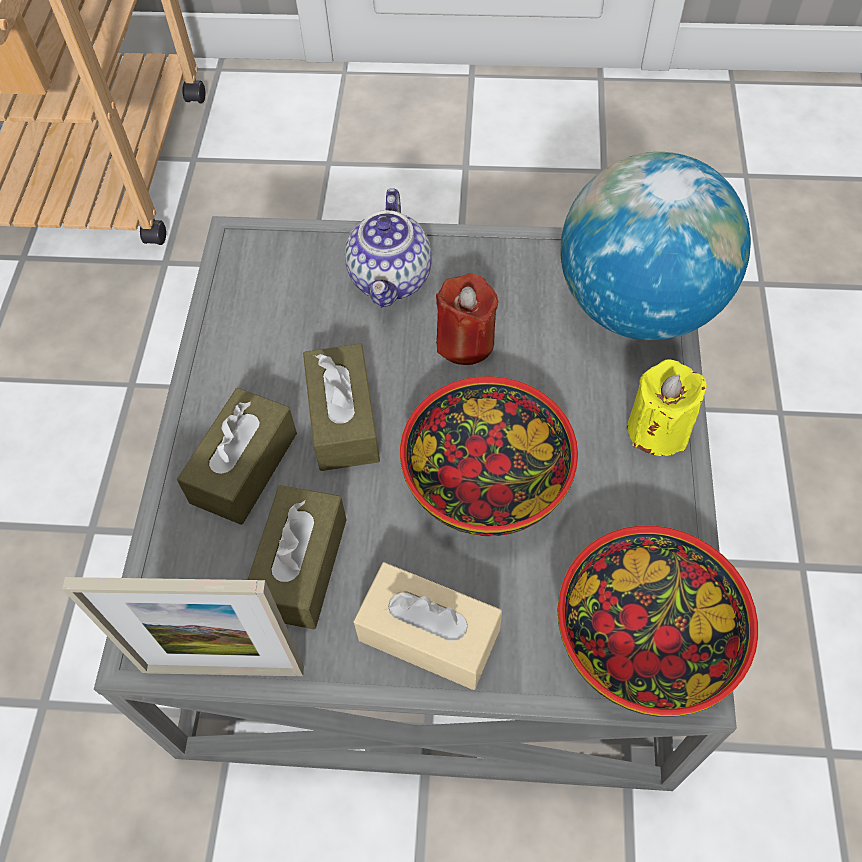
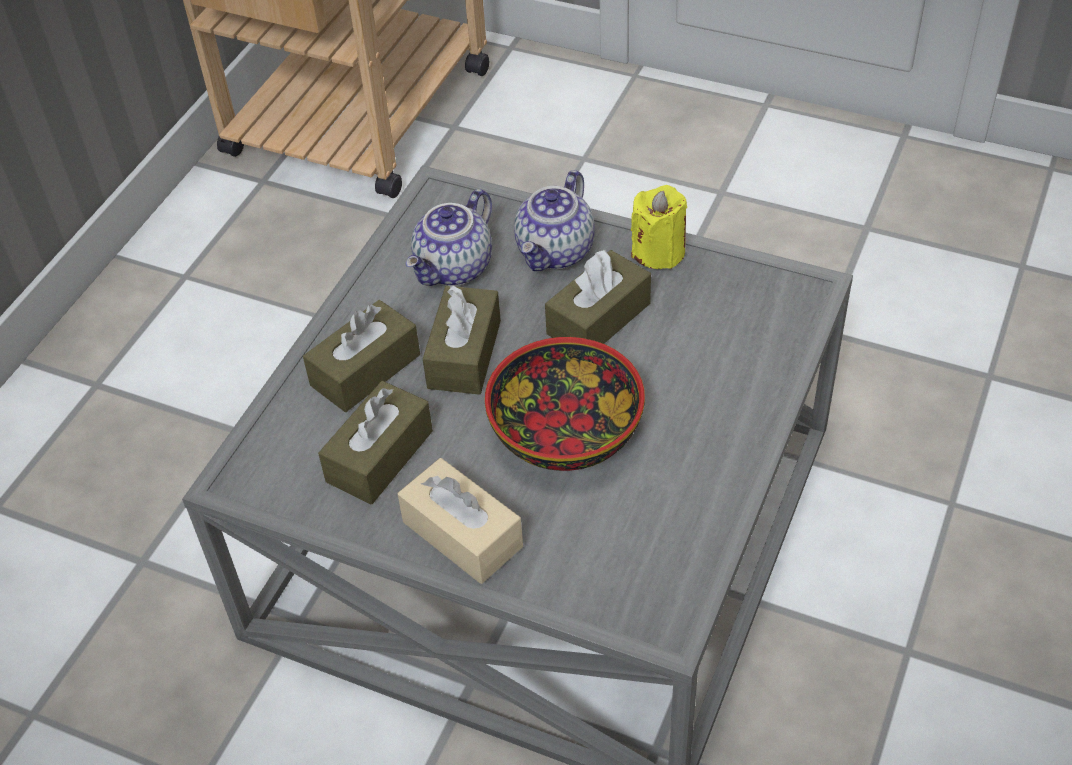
camera: 20 degrees right, 10 degrees down
picture frame [62,577,304,676] -> none
red candle [436,273,498,365] -> brown tissue box [545,249,651,344]
bowl [558,526,758,717] -> none
globe [561,152,751,340] -> none
yellow candle [627,360,707,456] -> yellow candle moved to [631,185,687,269]
none -> teapot [406,189,492,286]

